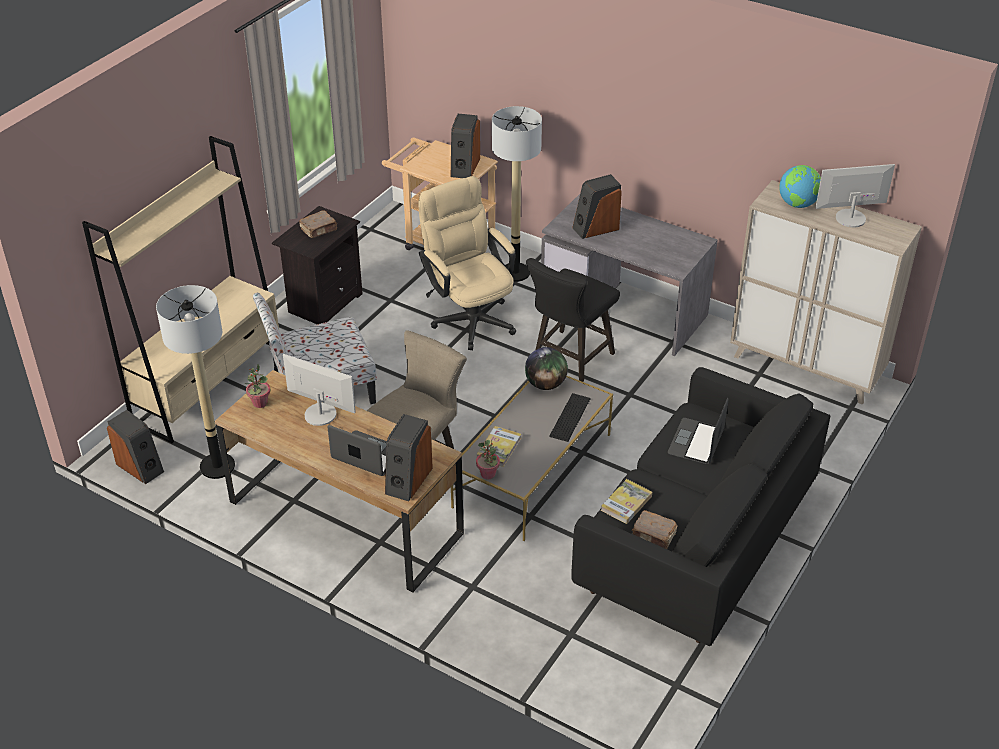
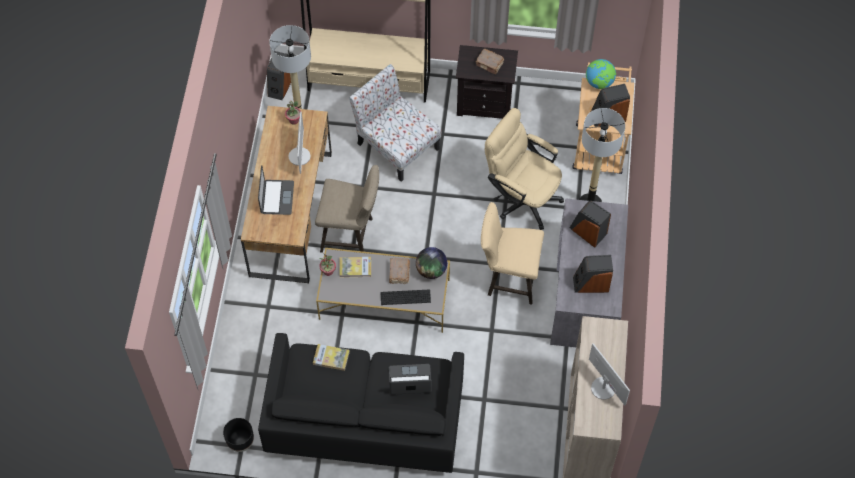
camera: 65 degrees right, 20 degrees up
speaker [385,414,433,501] -> speaker moved to [573,255,613,293]
beige office chair [419,176,516,350] -> beige office chair turned 90 degrees counterclockwise [485,108,564,230]
black stool [526,258,620,382] -> beige stool [481,202,544,305]
brown book [632,510,678,549] -> brown book moved to [389,258,410,284]
globe [779,165,821,208] -> globe moved to [586,59,616,89]
none -> black planter [223,418,254,452]

